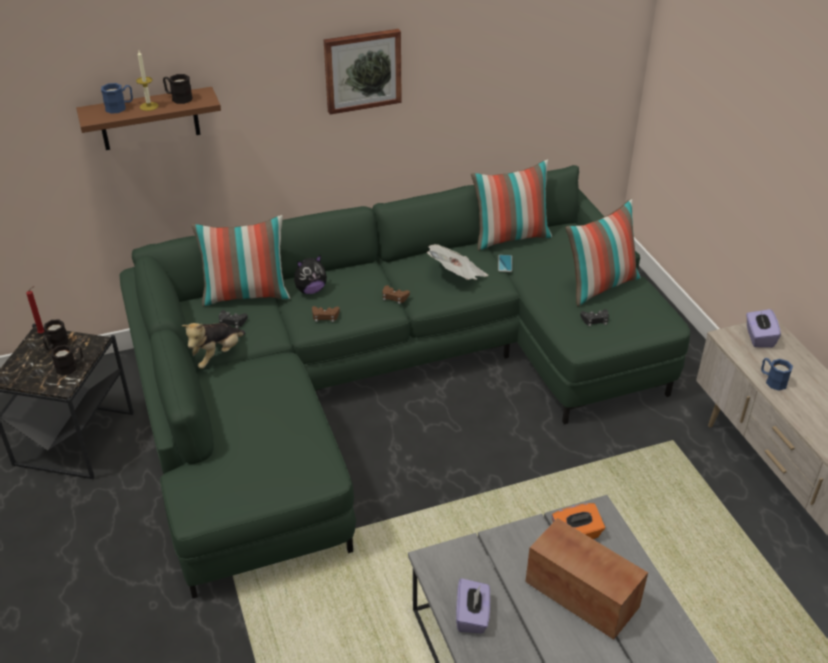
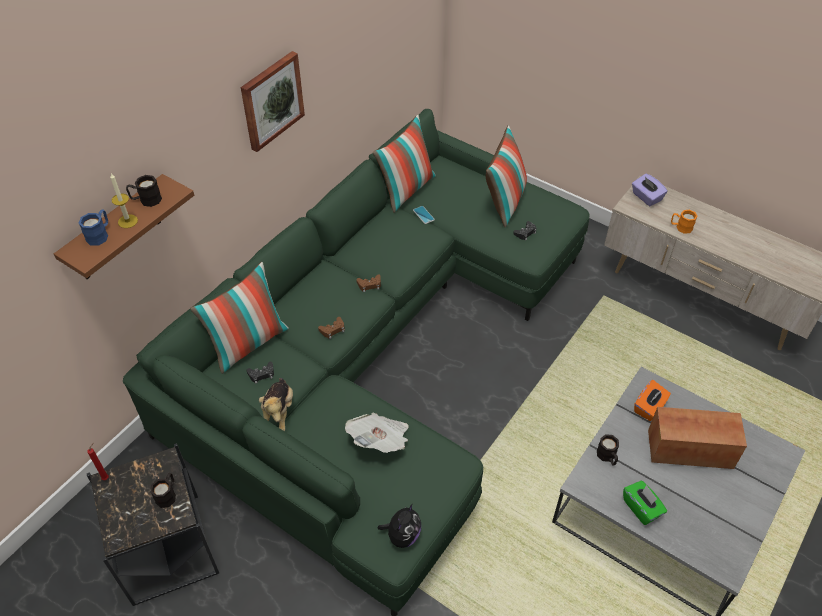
camera: 35 degrees left, 10 degrees up
black mug [43,320,69,350] -> black mug moved to [597,434,619,466]
plush toy [294,255,327,294] -> plush toy moved to [378,504,421,548]
newspaper [427,244,488,280] -> newspaper moved to [345,413,409,453]
purple tissue box [456,578,490,634] -> green tissue box [623,481,667,525]
blue mug [761,358,793,390] -> orange mug [671,210,698,234]

